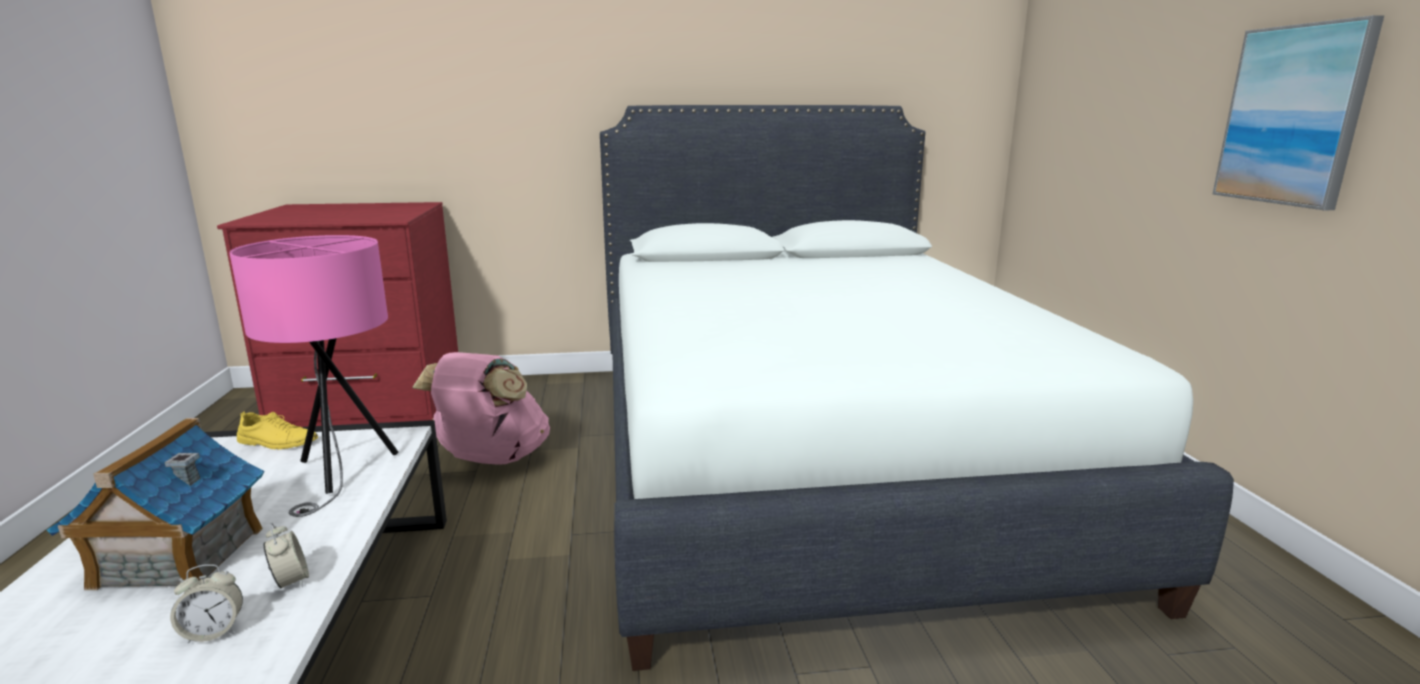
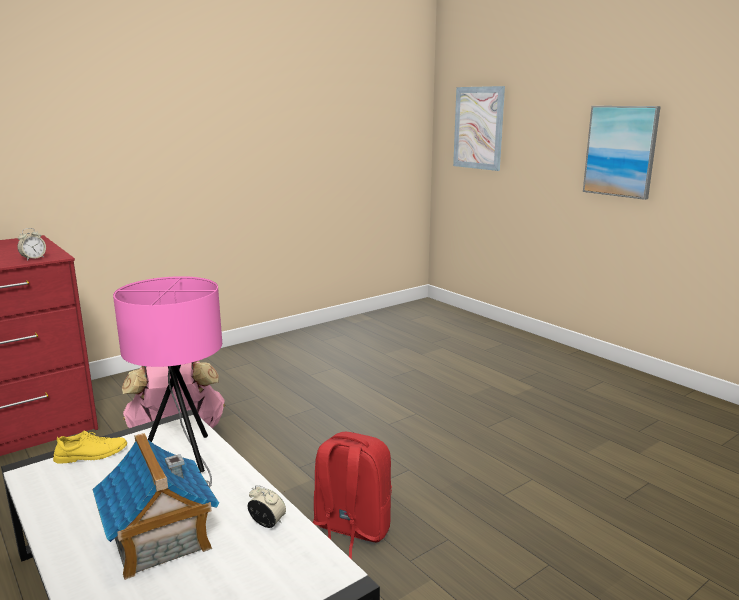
camera: 30 degrees left, 0 degrees up
alarm clock [170,564,243,643] -> alarm clock moved to [17,228,46,260]
white bed [600,105,1234,671] -> none
none -> red backpack [313,432,392,559]
none -> picture [453,86,505,171]

